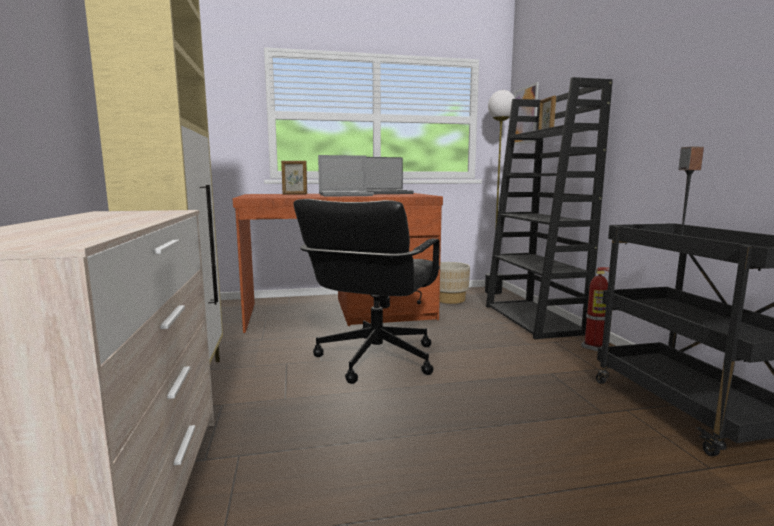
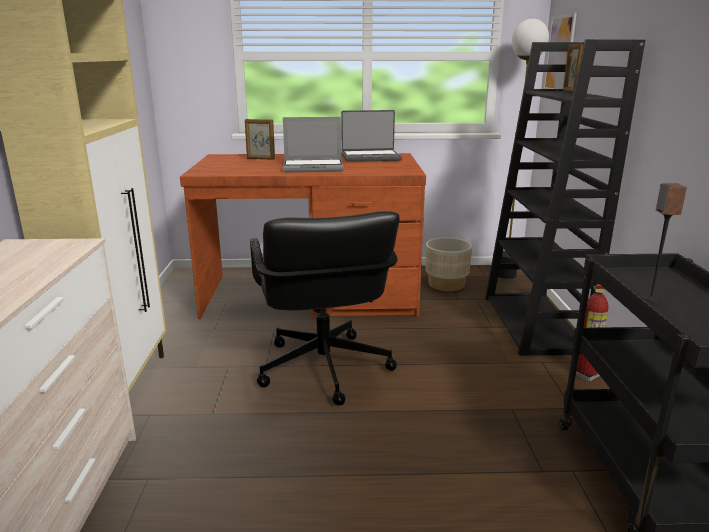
camera: 10 degrees right, 10 degrees up
black office chair [293,199,440,384] -> black office chair turned 45 degrees counterclockwise [250,211,400,406]

